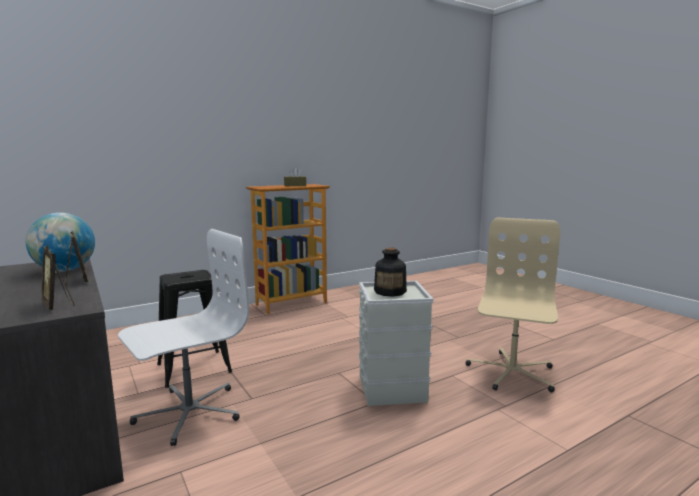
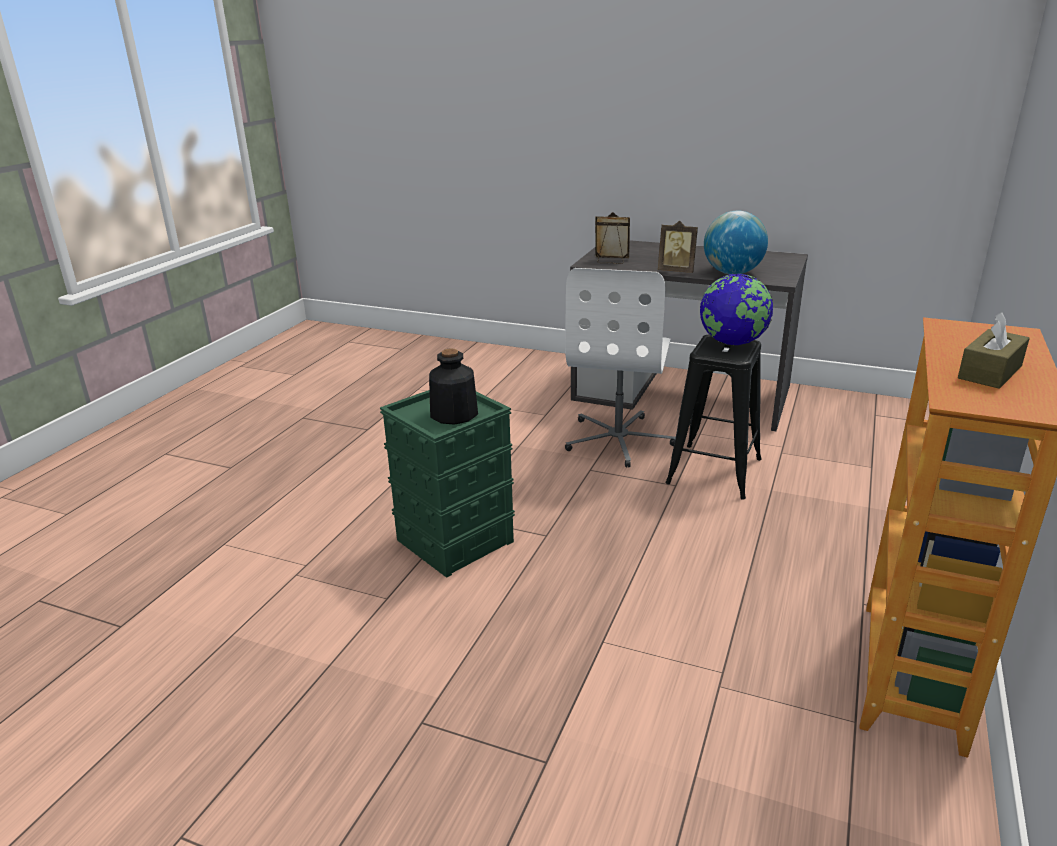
camera: 145 degrees right, 15 degrees up
grey storage box [359,281,434,406] -> green storage box [380,390,515,578]
beige office chair [466,217,560,392] -> none
none -> globe [700,274,773,345]

